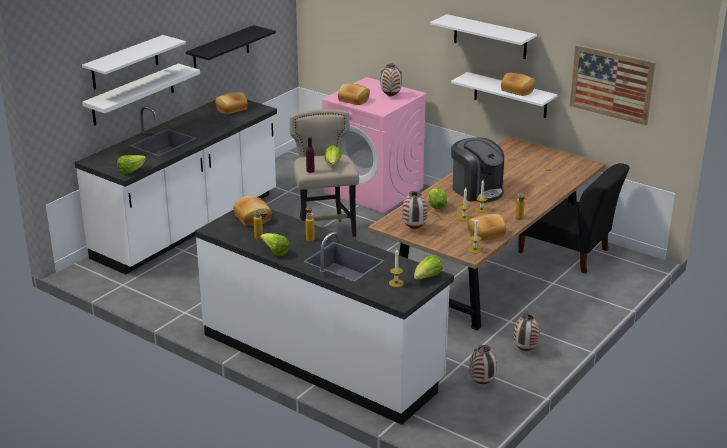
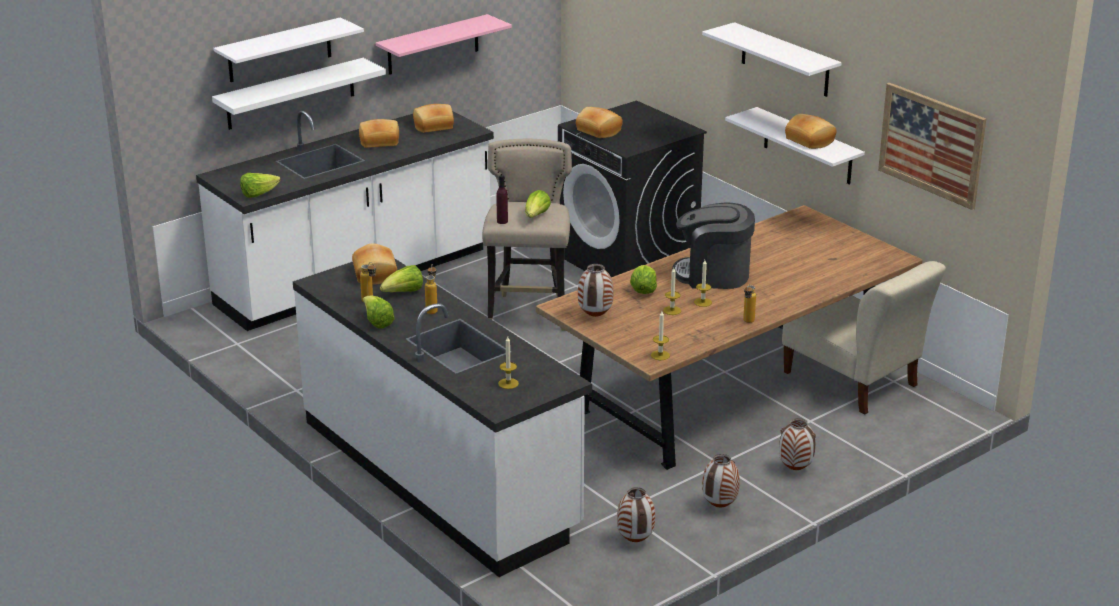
camera: 15 degrees right, 0 degrees up
black shelf [186,25,276,68] -> pink shelf [376,14,512,75]
pink washing machine [322,77,427,213] -> black washing machine [558,101,707,277]
vase [380,64,402,96] -> vase moved to [779,418,816,470]
lettuce [414,255,443,280] -> lettuce moved to [380,265,423,292]
coffee machine [451,137,504,203] -> coffee machine turned 120 degrees clockwise [672,202,755,289]
bread [467,214,506,241] -> bread moved to [359,119,399,148]
black chair [518,163,629,274] -> beige chair [782,261,946,414]

